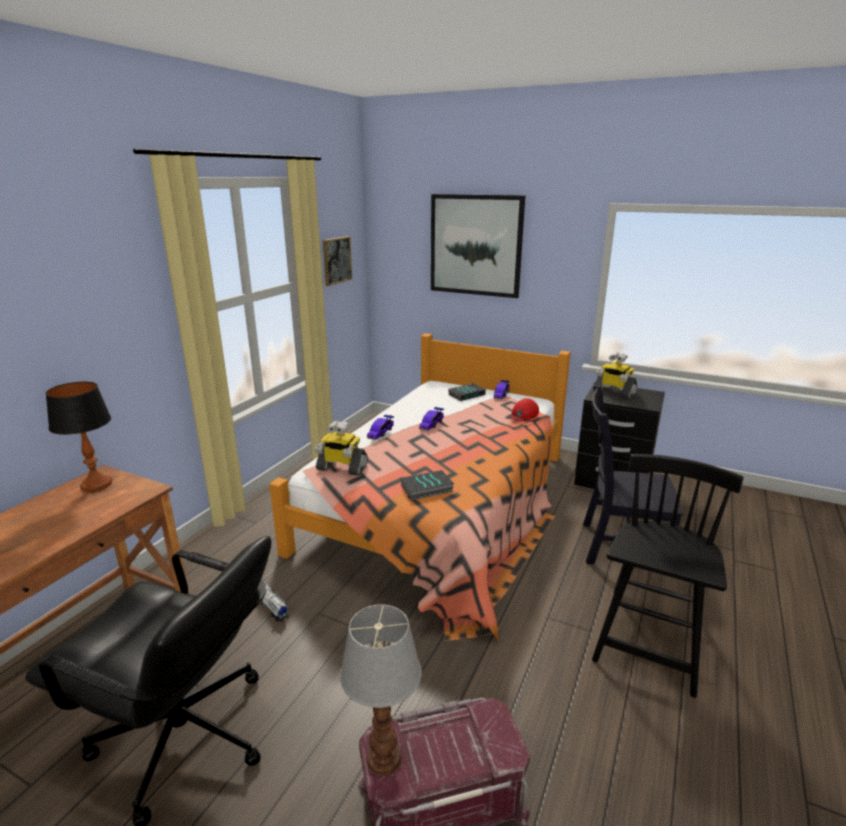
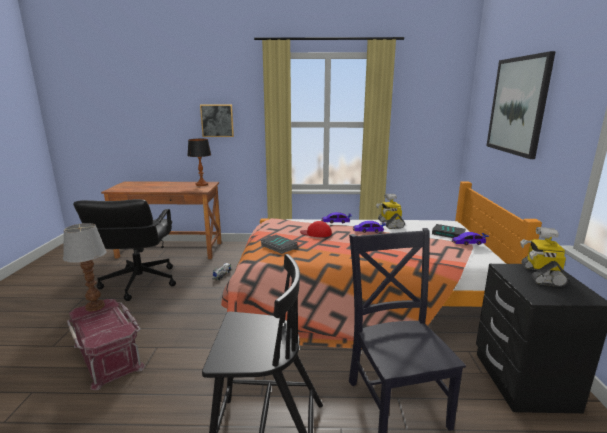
camera: 65 degrees right, 5 degrees down
toy robot [314,420,368,476] -> toy robot moved to [376,194,405,229]
picture [323,236,352,286] -> picture moved to [200,104,234,137]
red cap [510,398,539,422] -> red cap moved to [300,221,332,237]

